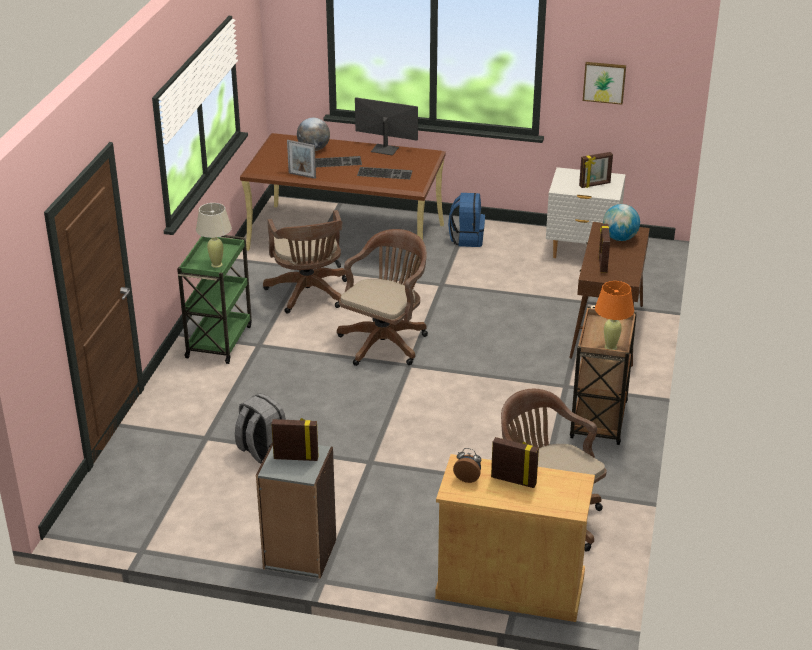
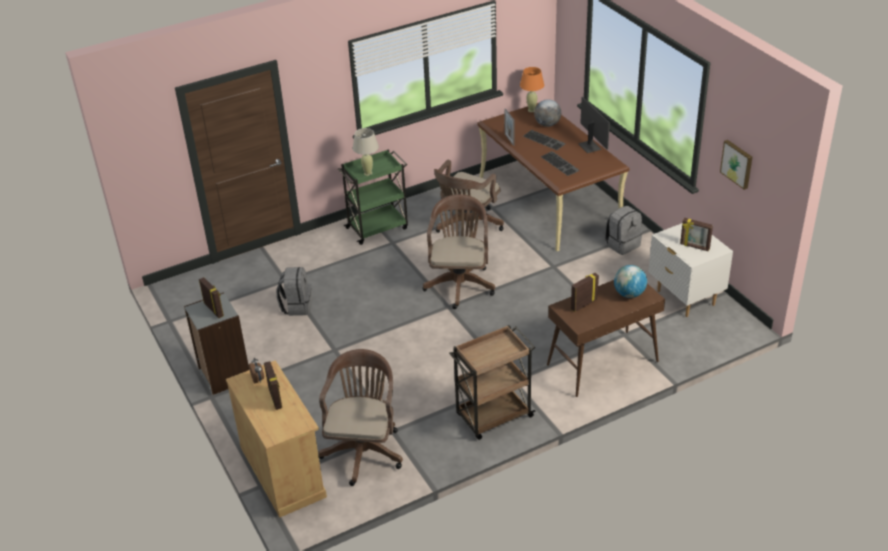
camera: 50 degrees right, 5 degrees up
brown office chair [337,229,428,366] -> brown office chair turned 75 degrees counterclockwise [422,194,495,309]
blue backpack [448,193,485,247] -> grey backpack [605,206,643,255]
orange table lamp [595,281,634,350] -> orange table lamp moved to [520,67,544,112]

